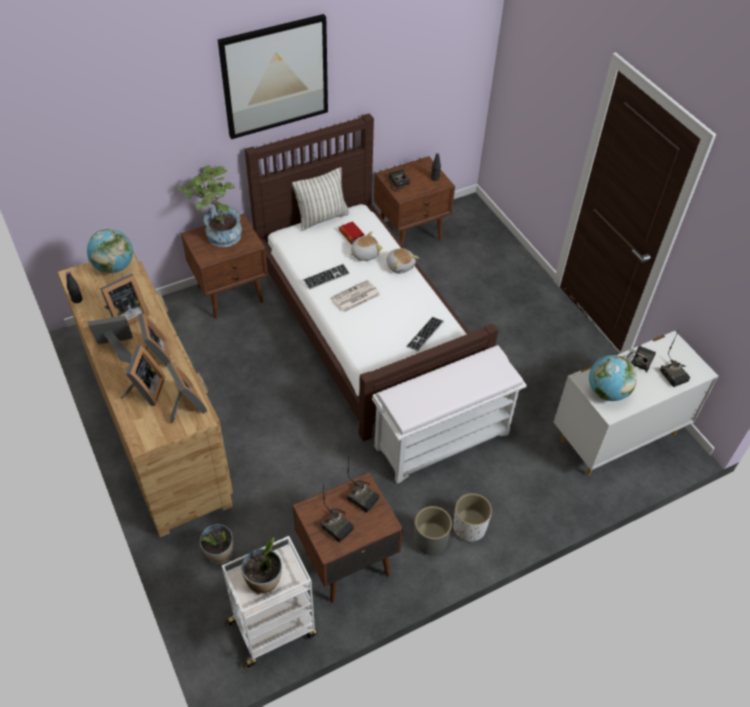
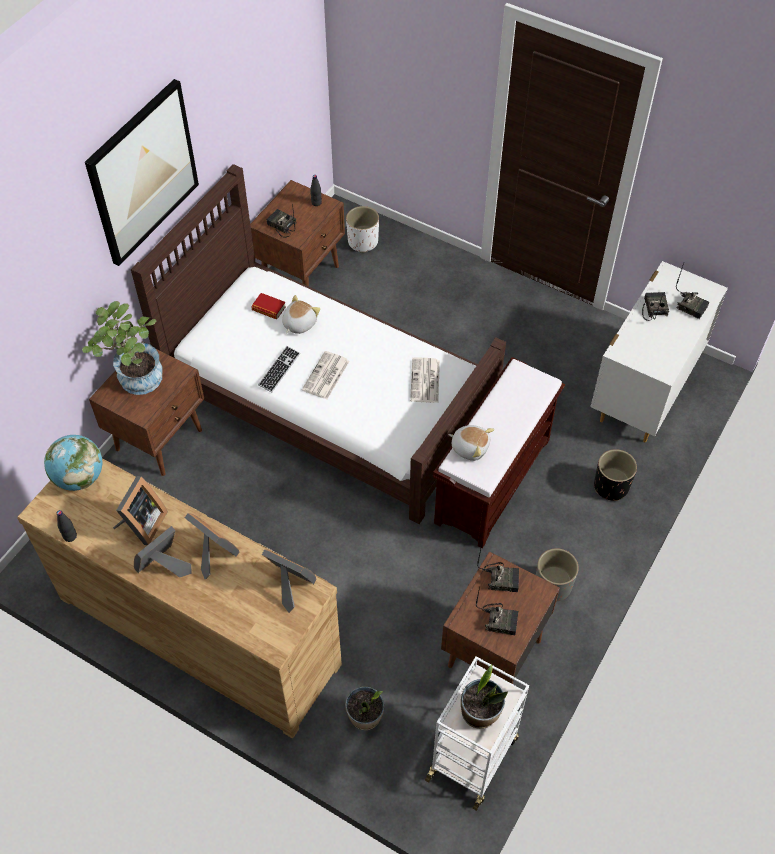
camera: 30 degrees left, 5 degrees up
picture frame [121,345,165,406] -> none
pillow [292,167,349,231] -> none
white bench [372,345,527,484] -> brown bench [433,357,565,548]
plush toy [386,248,419,274] -> plush toy moved to [449,425,494,461]
keyboard [406,317,444,351] -> newspaper [410,358,440,403]
white planter [453,493,492,542] -> white planter moved to [346,206,379,253]
globe [589,355,637,401] -> none
none -> black planter [594,449,637,501]

